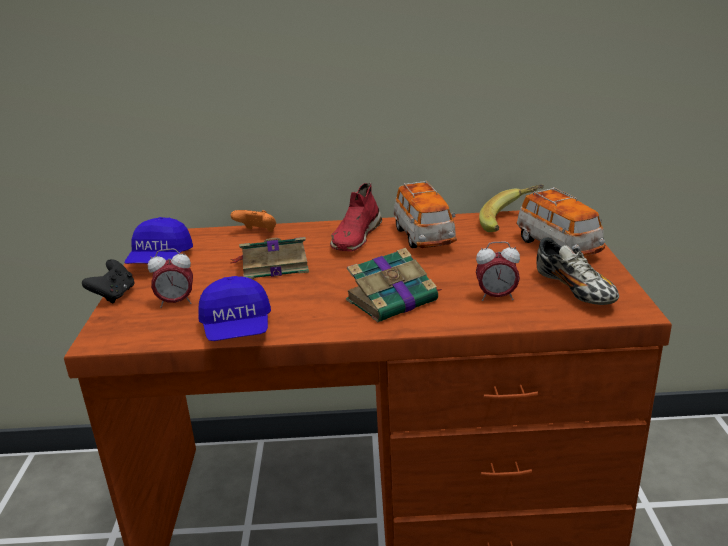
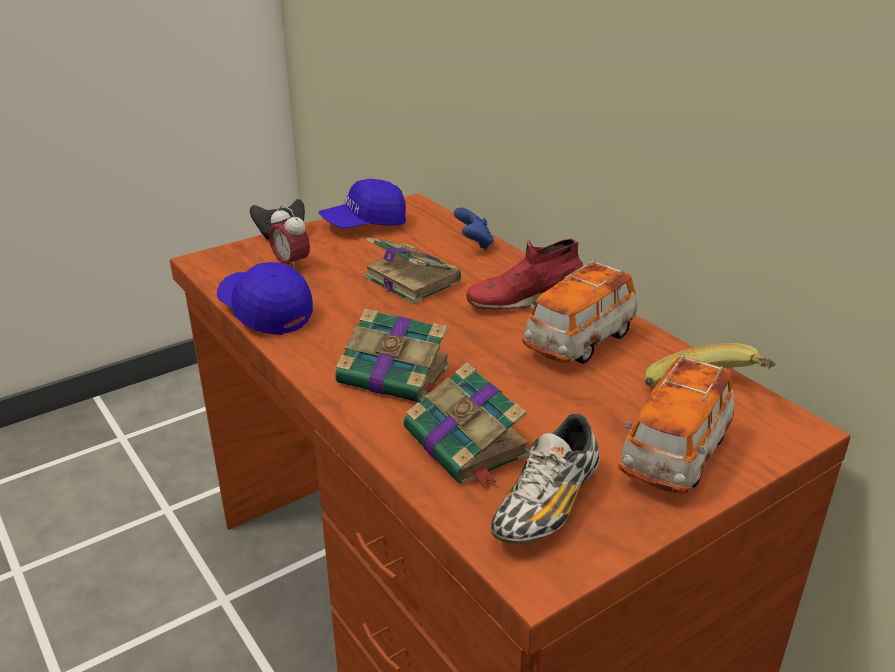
camera: 55 degrees right, 5 degrees up
blue cap [198,276,271,341] -> blue cap turned 90 degrees clockwise [217,262,313,335]
orange game controller [231,210,276,232] -> blue game controller [454,207,494,250]
alarm clock [476,241,520,301] -> book [404,362,529,487]

